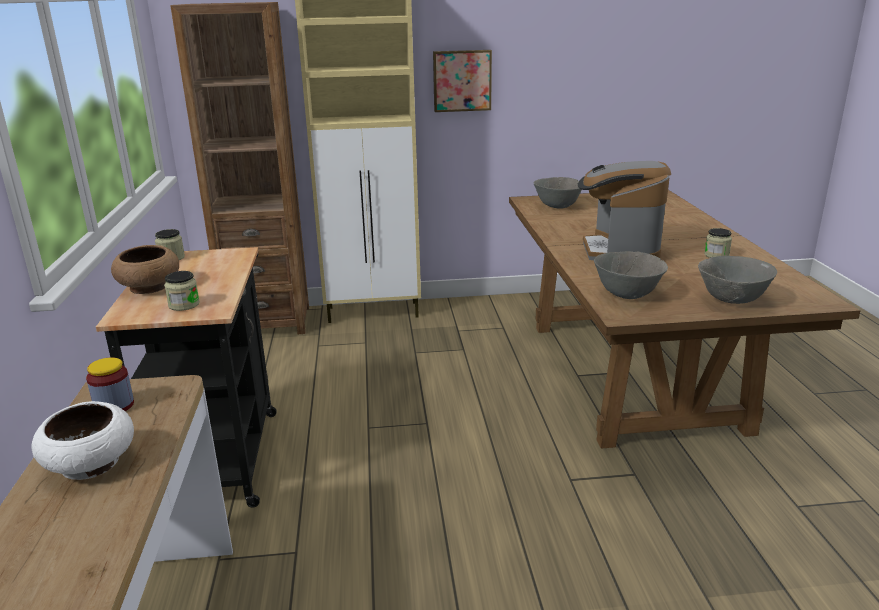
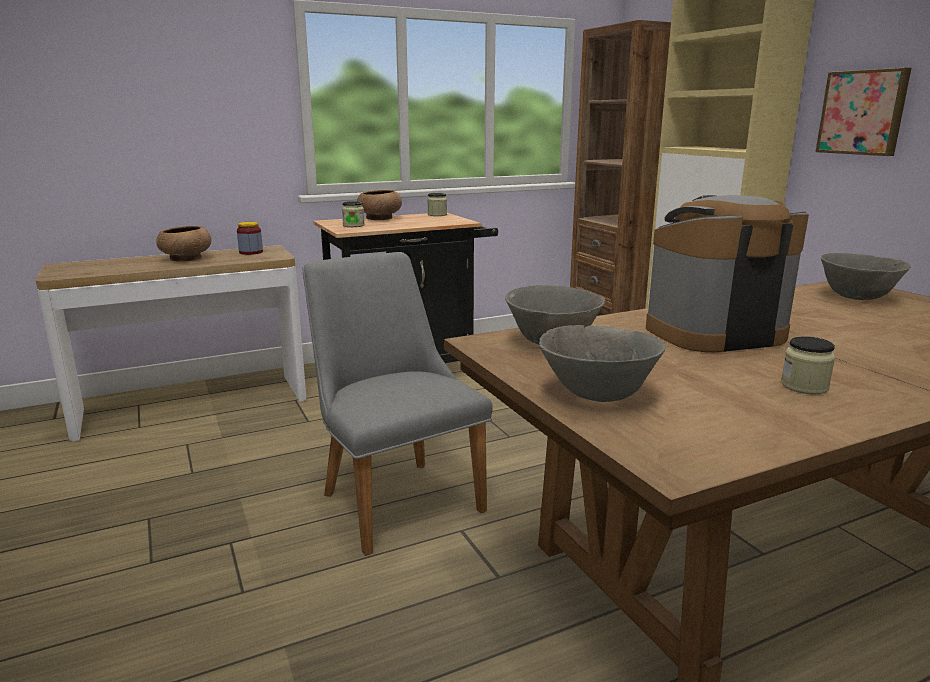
camera: 70 degrees right, 5 degrees down
white bowl [31,401,134,480] -> brown bowl [156,226,211,262]
none -> grey chair [303,252,493,556]

